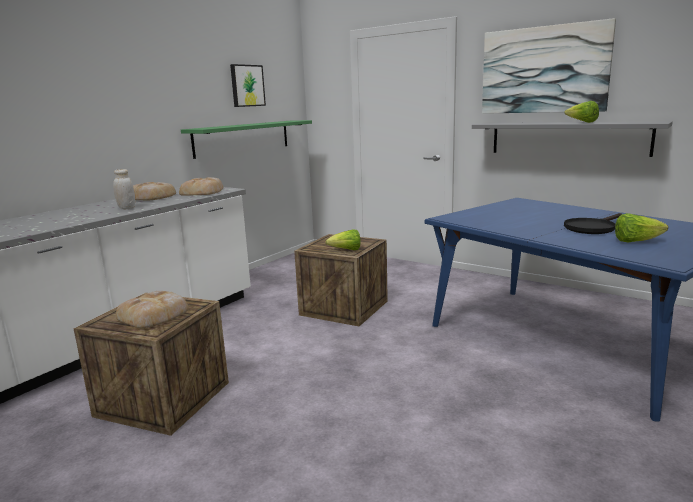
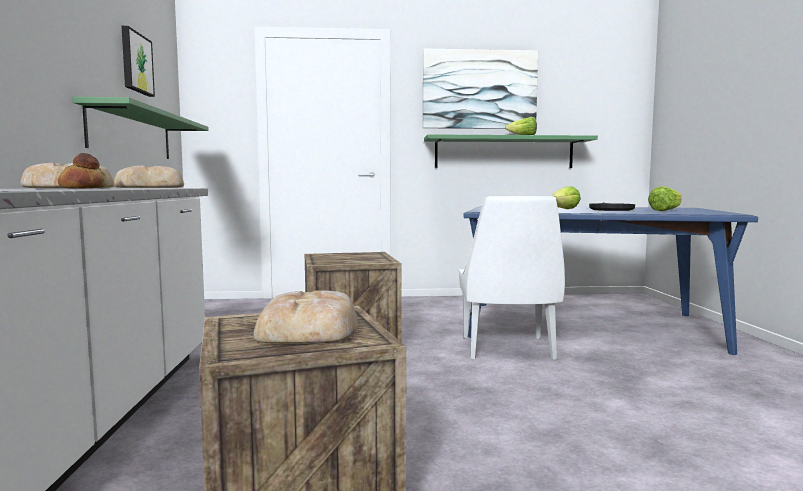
camera: 40 degrees left, 10 degrees down
white jar [113,169,135,209] -> bread [58,153,108,189]
lettuce [325,229,361,250] -> lettuce moved to [552,186,581,209]
grey shelf [472,121,673,157] -> green shelf [424,134,598,168]
none -> white chair [459,196,565,360]

